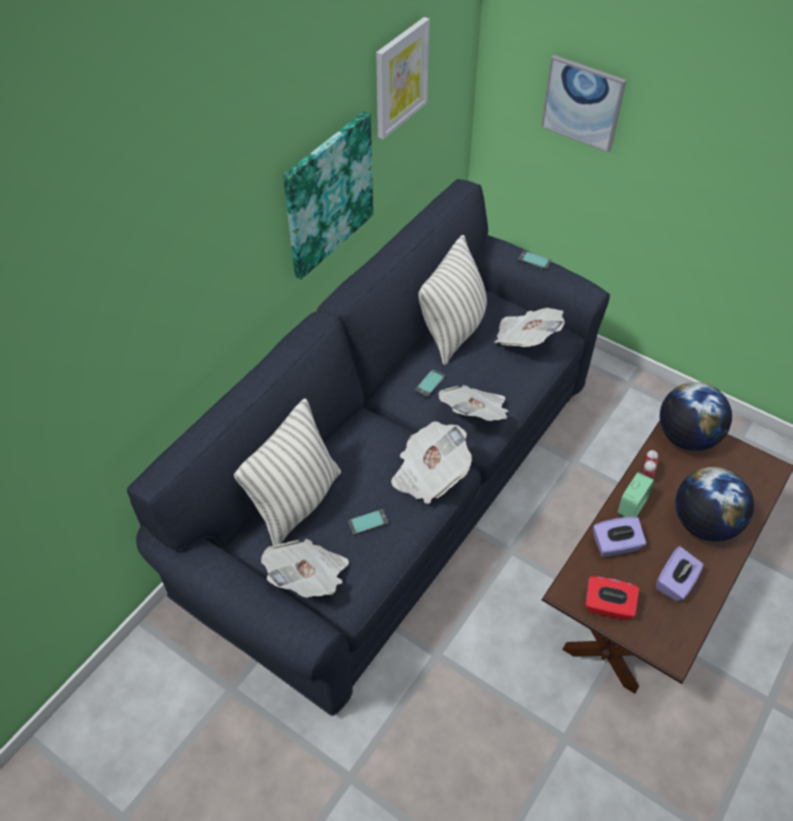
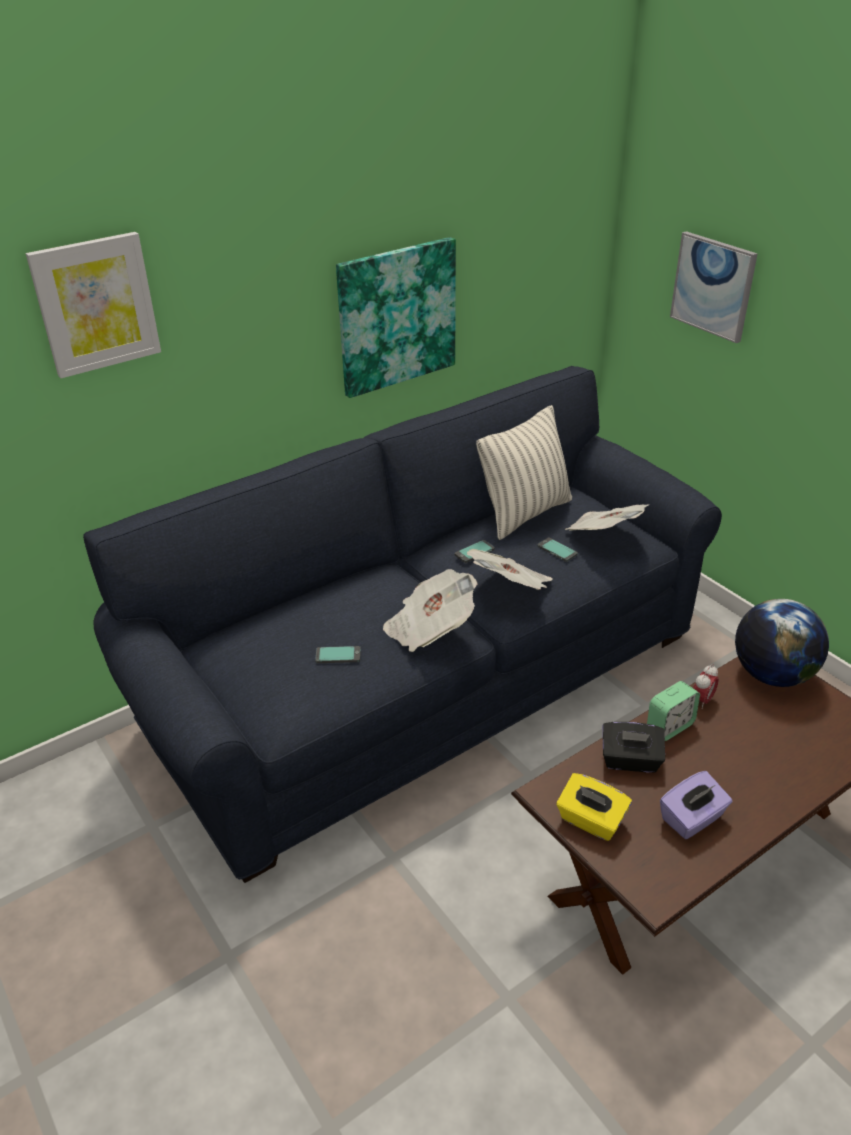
camera: 20 degrees right, 15 degrees down
pillow [234,398,341,546] -> none
newspaper [261,539,349,598] -> none
picture [376,17,430,139] -> picture moved to [26,232,161,378]
phone [518,251,552,270] -> phone moved to [538,538,578,562]
red tissue box [585,576,639,620] -> yellow tissue box [556,773,632,841]
purple tissue box [593,517,646,557] -> black tissue box [602,722,665,773]
globe [675,467,754,541] -> none

